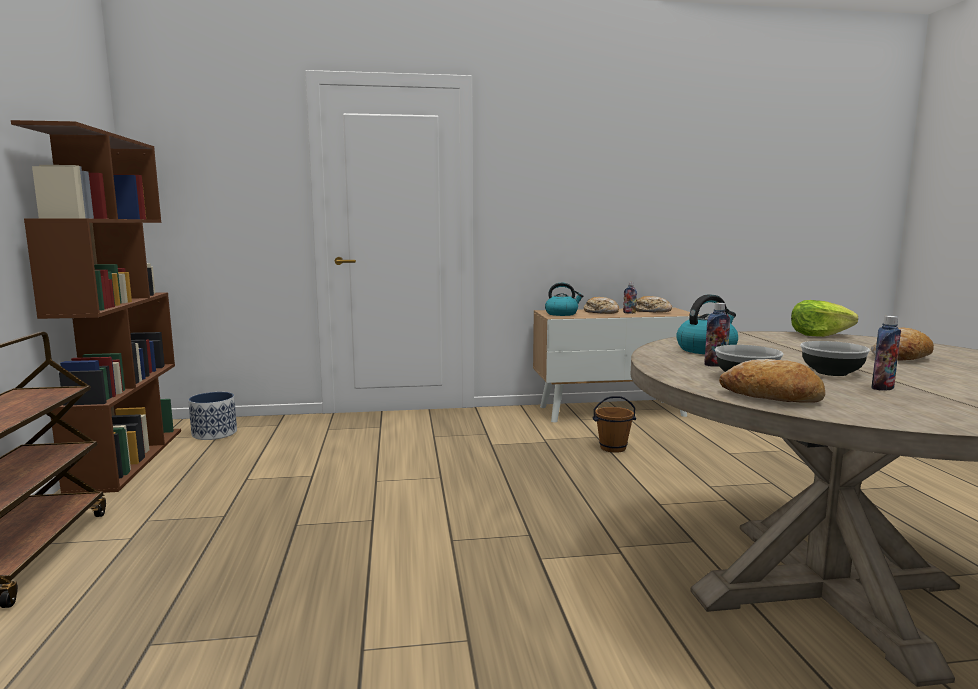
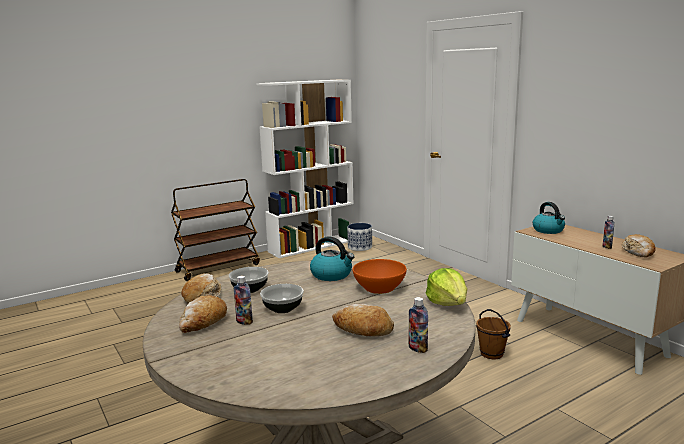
camera: 65 degrees right, 5 degrees up
brown bookcase [11,120,181,494] -> white bookcase [256,80,354,258]
bread [584,297,619,314] -> bread moved to [179,295,227,333]
bottle [705,303,730,367] -> bottle moved to [409,297,428,353]
none -> orange bowl [352,259,407,294]

